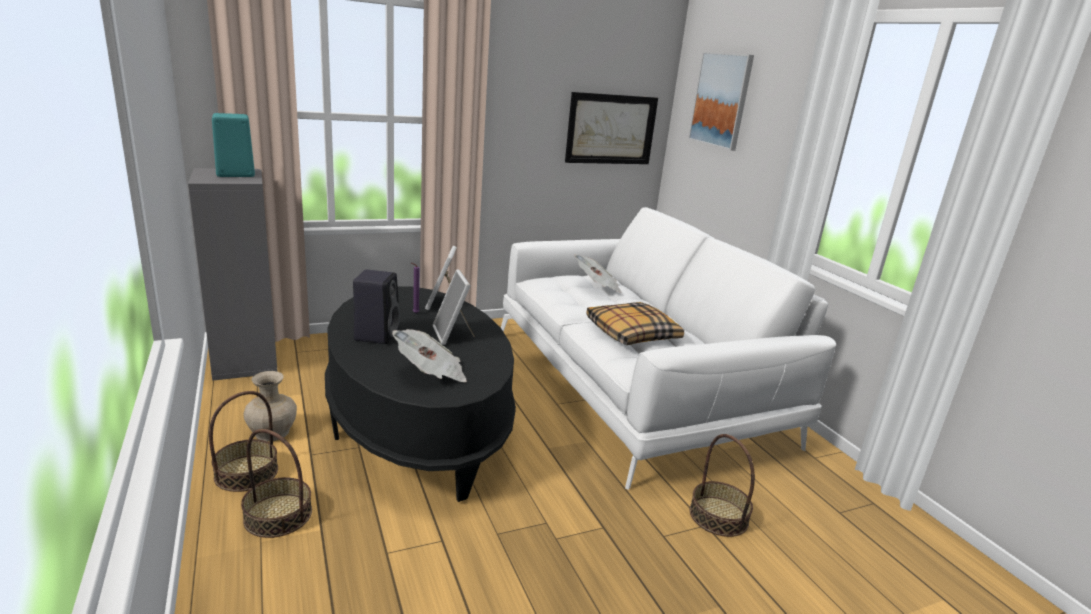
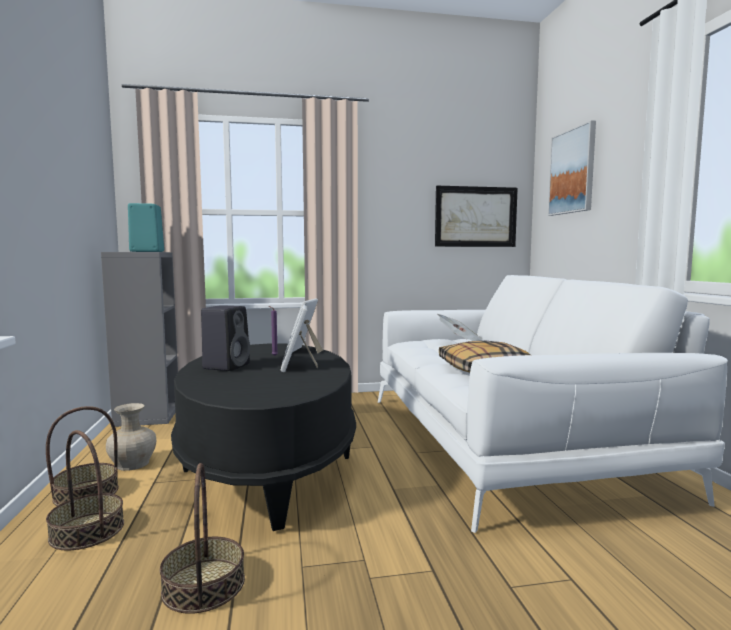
camera: 15 degrees right, 15 degrees down
newspaper [392,329,467,382] -> none
basket [689,434,755,537] -> basket moved to [160,463,245,614]

